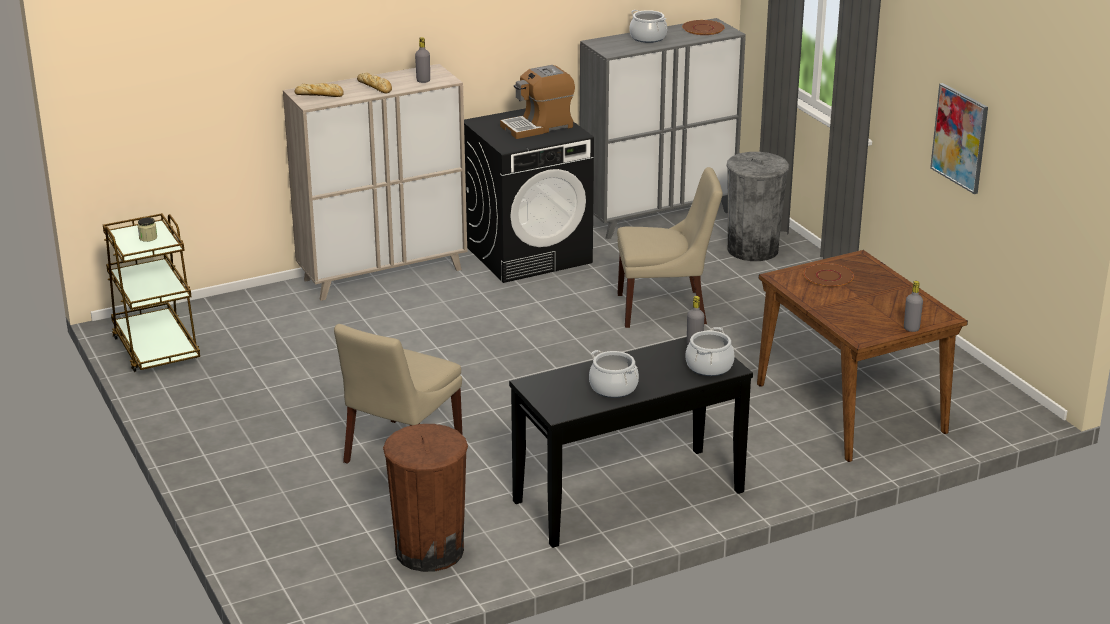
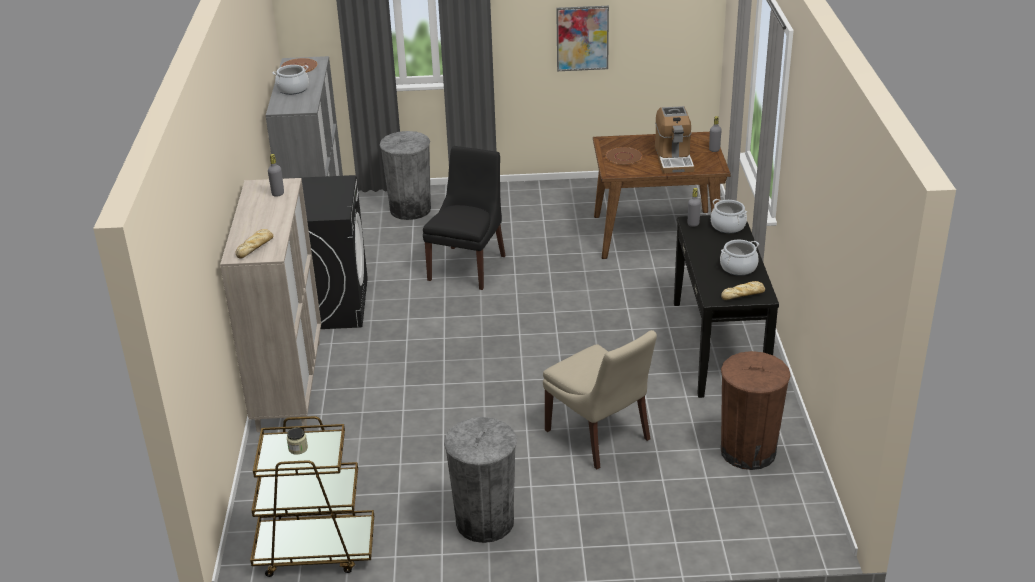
camera: 65 degrees left, 5 degrees up
bread [357,72,392,93] -> bread moved to [721,281,765,300]
coffee machine [500,65,575,139] -> coffee machine moved to [655,106,694,173]
beige chair [617,167,723,328] -> black chair [423,146,506,290]
none -> grey trash can [444,417,517,543]

